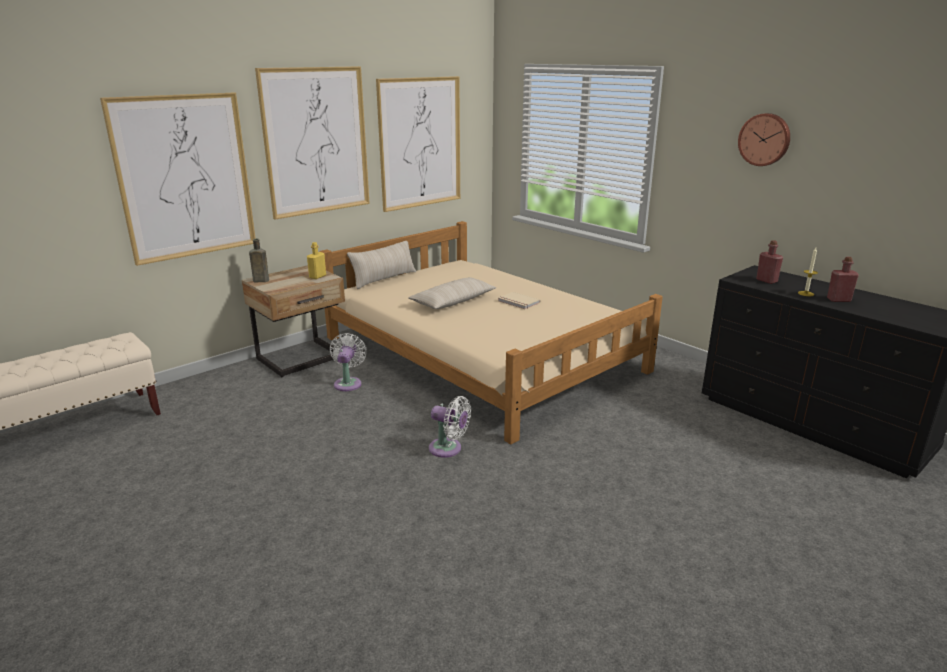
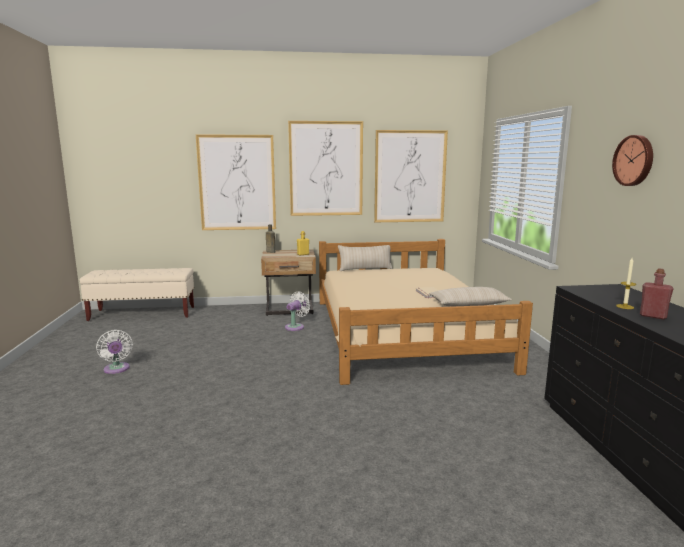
camera: 35 degrees right, 10 degrees down
beige pillow [408,277,496,309] -> beige pillow moved to [429,287,512,306]
white fan [429,396,471,458] -> white fan moved to [96,330,133,374]
red bottle [756,240,783,284] -> none

